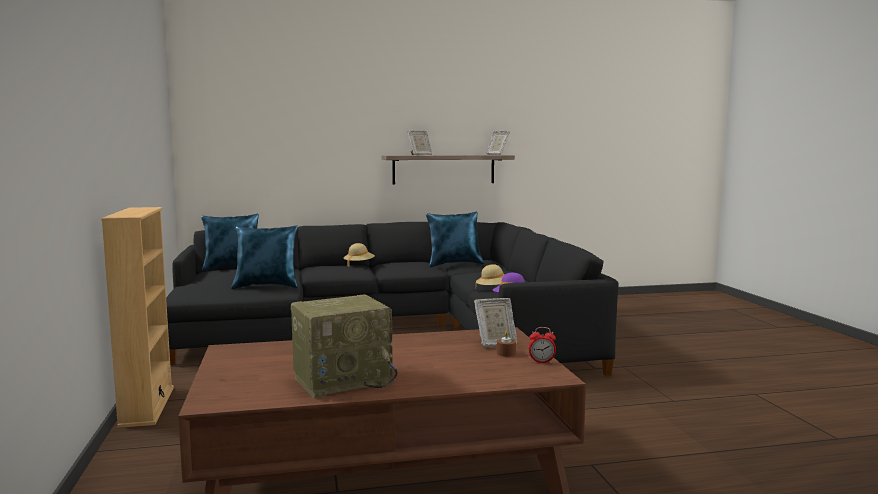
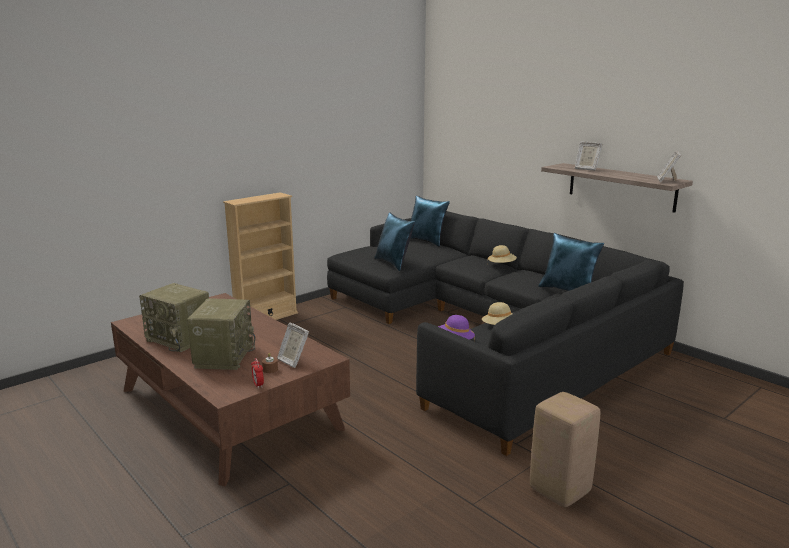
camera: 60 degrees right, 10 degrees up
none -> radio [187,298,256,370]
none -> beige stool [530,392,600,507]

